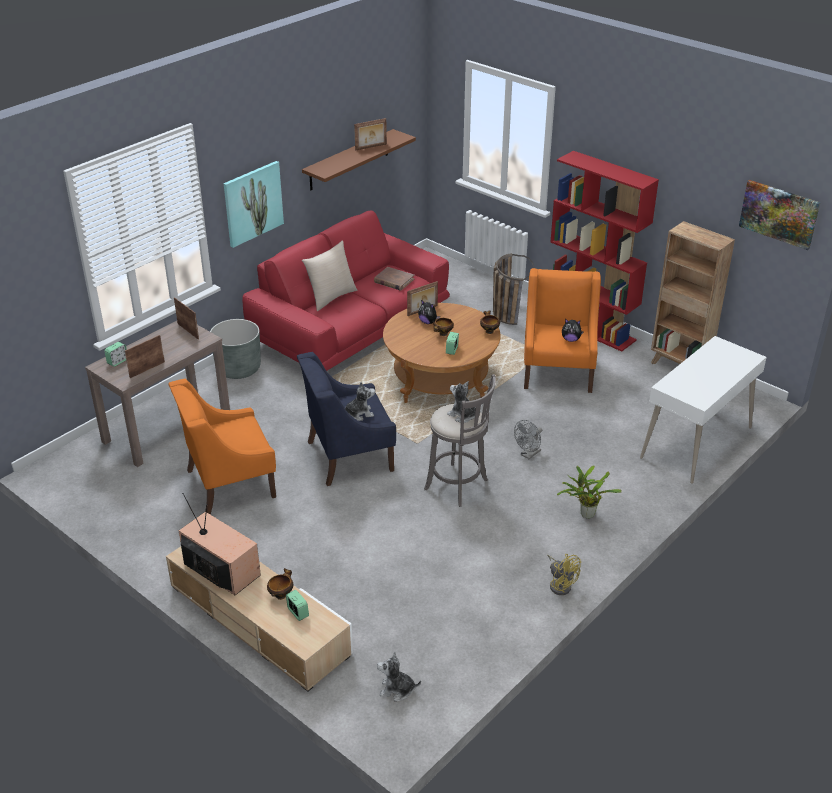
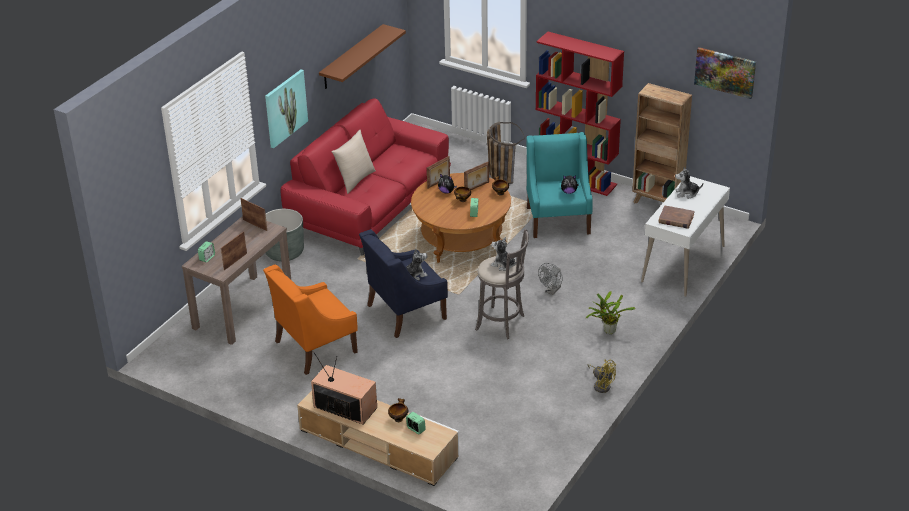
camera: 10 degrees left, 0 degrees up
picture frame [354,118,387,151] -> picture frame moved to [464,161,489,190]
brown book [374,267,414,291] -> brown book moved to [659,206,695,229]
plush toy [377,651,421,701] -> plush toy moved to [675,167,703,199]
orange armchair [524,268,601,393] -> turquoise armchair [526,132,593,238]

